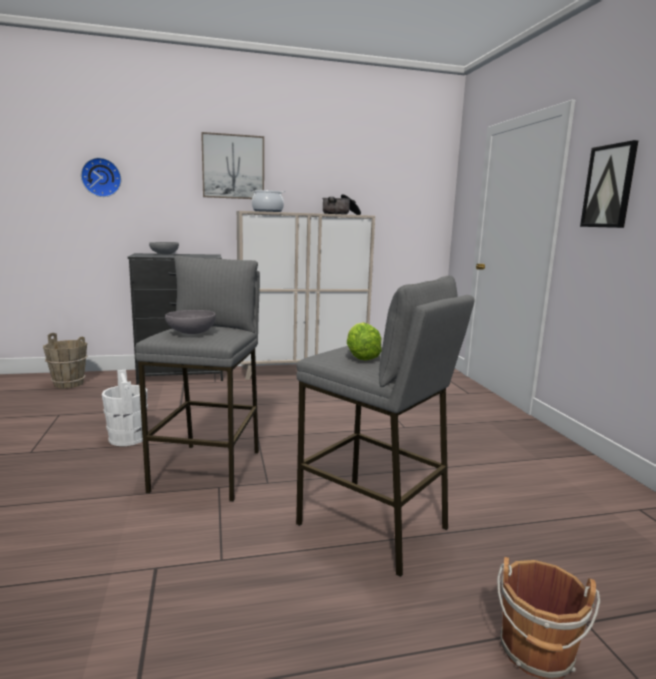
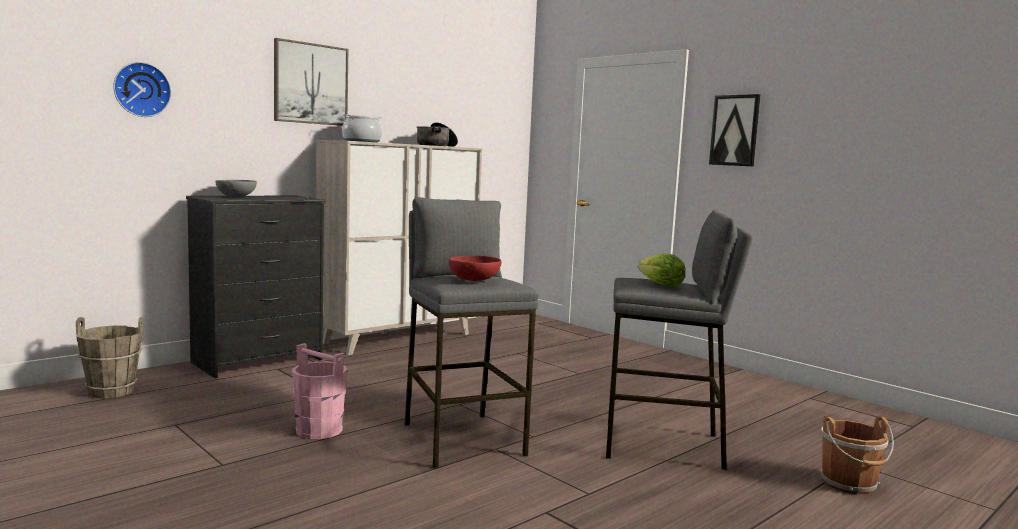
camera: 30 degrees left, 5 degrees down
white bucket [102,370,148,446] -> pink bucket [292,343,347,439]
grey bowl [165,310,216,334] -> red bowl [449,256,501,281]

